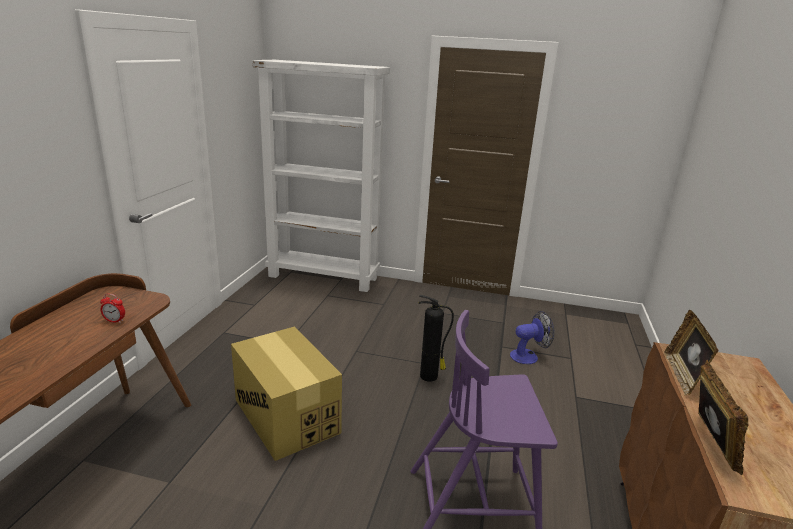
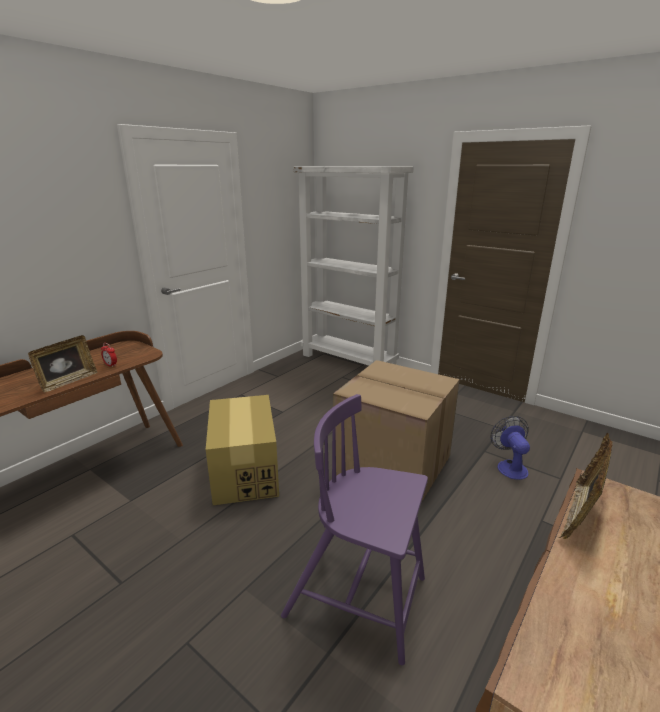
camera: 25 degrees right, 0 degrees up
fire extinguisher [419,295,454,382] -> cardboard box [333,360,460,501]
fan [510,311,555,364] -> fan turned 105 degrees counterclockwise [490,416,530,480]
picture frame [698,360,748,475] -> picture frame moved to [28,335,98,392]

